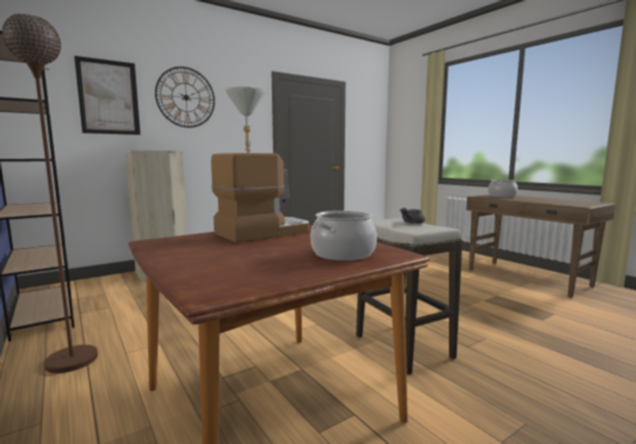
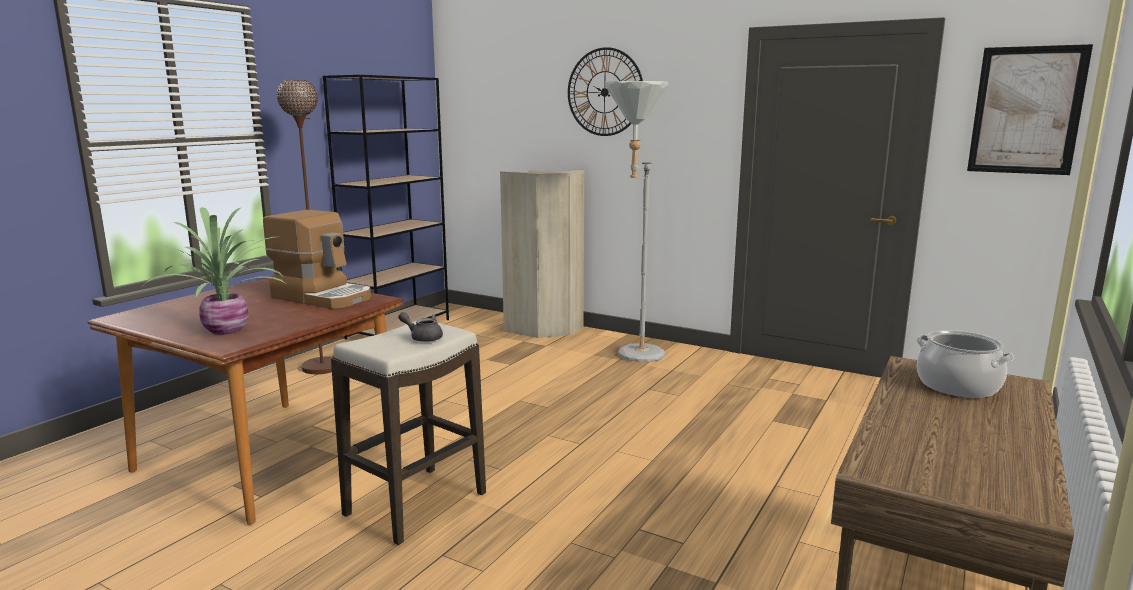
camera: 65 degrees right, 5 degrees up
picture [74,56,140,135] -> picture moved to [967,44,1093,175]
cooking pot [311,211,377,261] -> potted plant [144,207,285,335]

